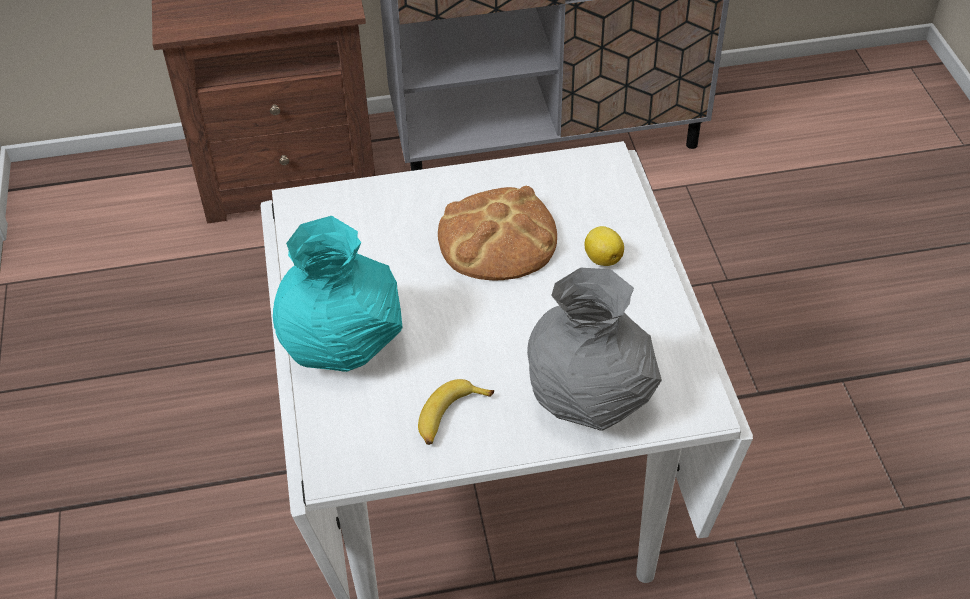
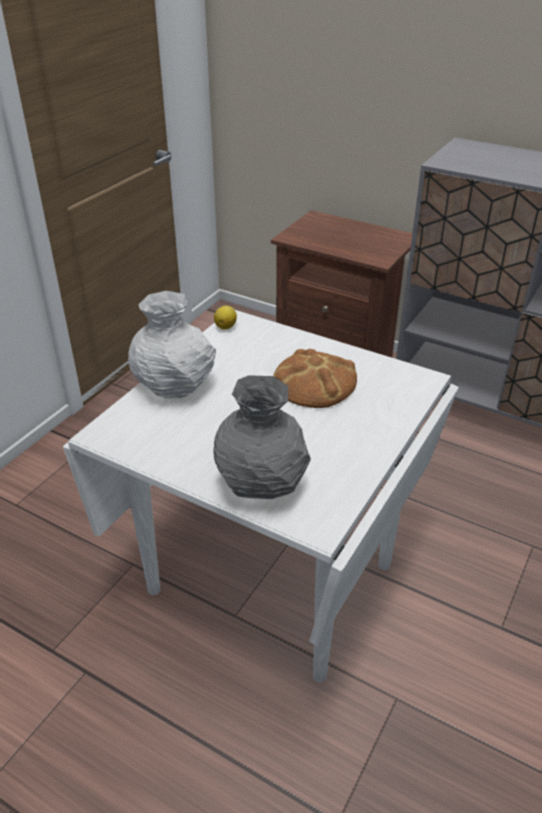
camera: 40 degrees right, 10 degrees down
turquoise vase [273,216,402,372] -> white vase [128,291,216,398]
banana [418,379,494,445] -> none
lemon [585,226,624,266] -> lemon moved to [214,306,237,330]

